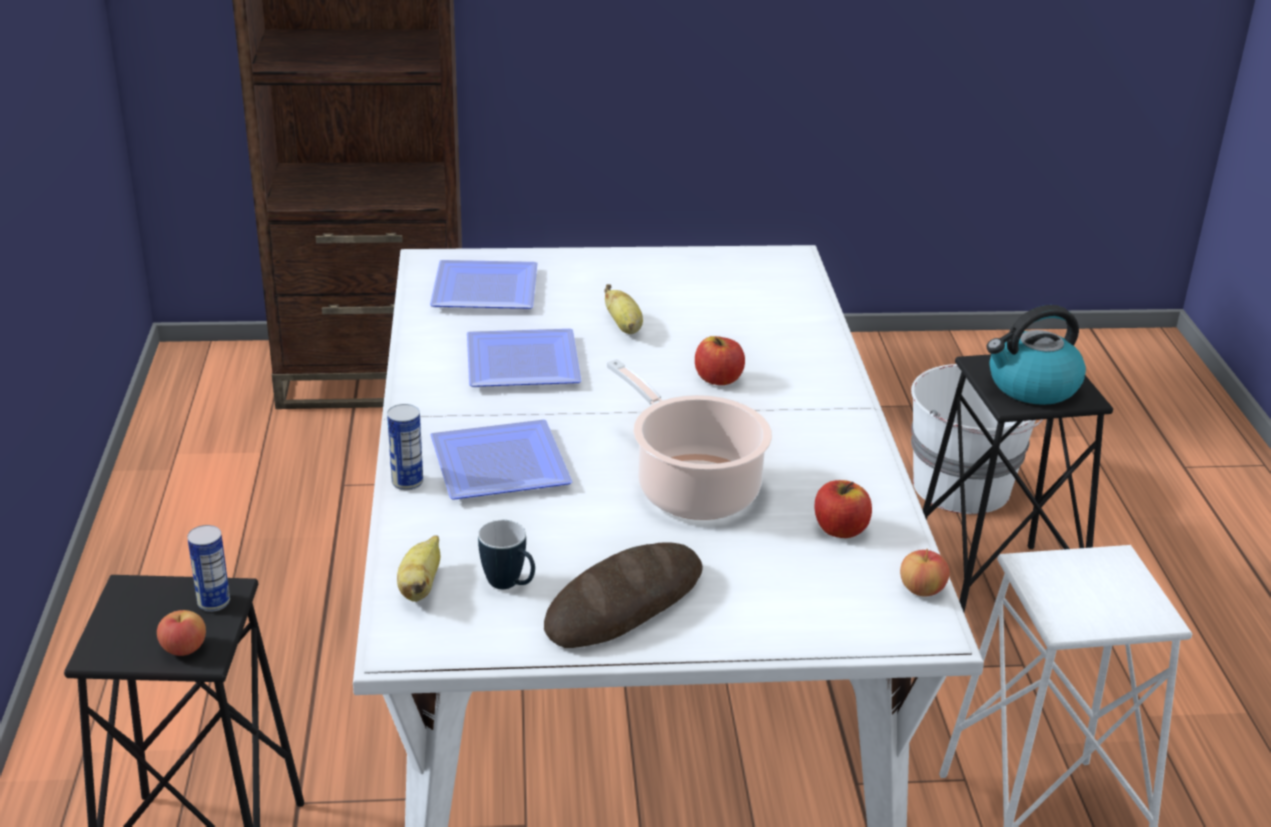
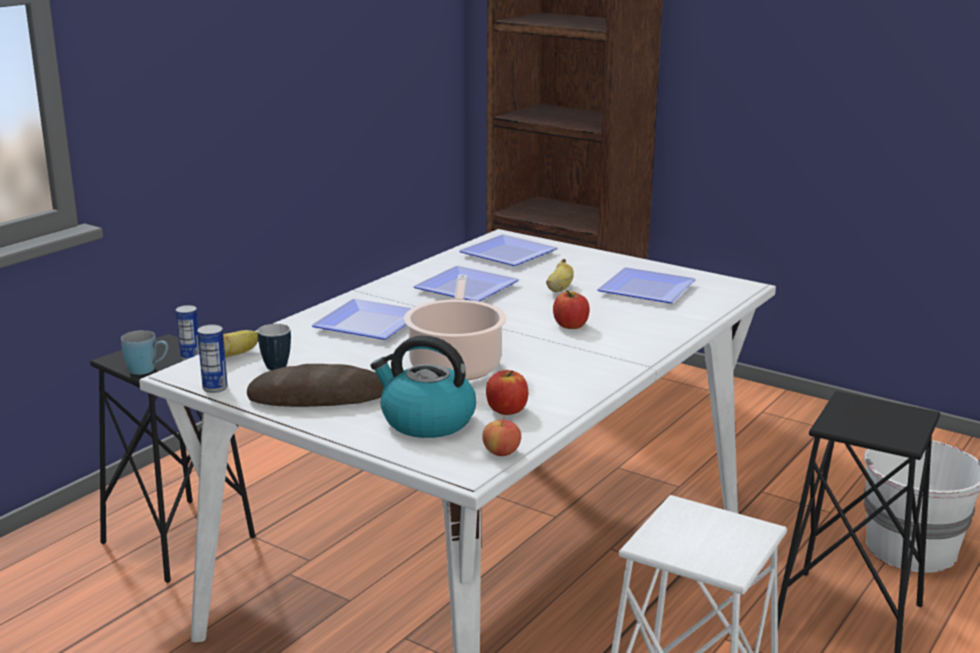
camera: 40 degrees right, 10 degrees down
apple [157,610,206,656] -> blue mug [121,330,168,375]
can [387,404,423,490] -> can moved to [197,324,228,393]
kettle [986,305,1086,405] -> kettle moved to [370,335,476,438]
none -> plate [597,267,696,303]

